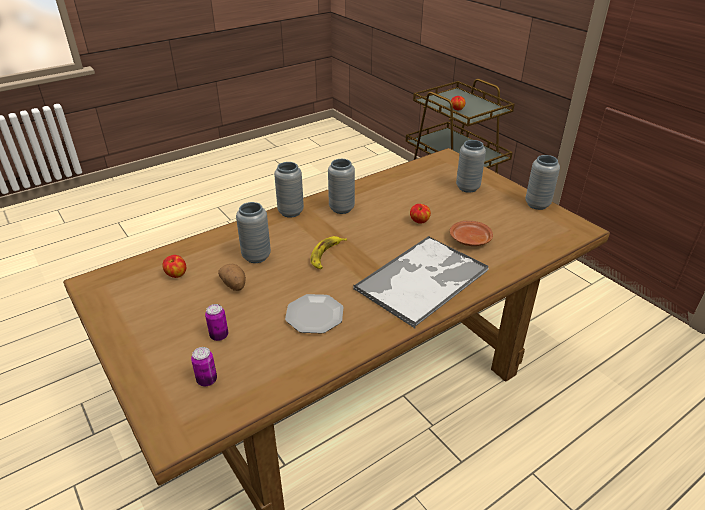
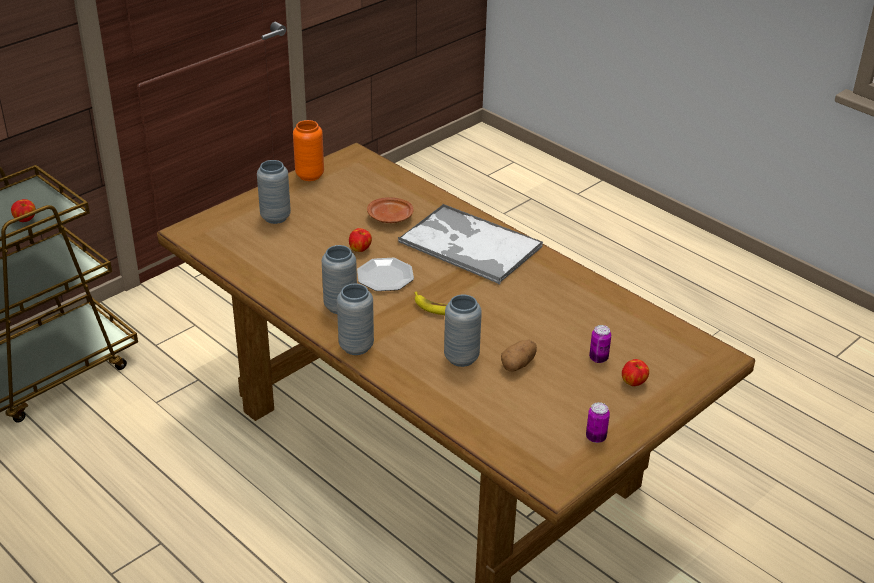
camera: 100 degrees left, 0 degrees up
apple [162,255,186,278] -> apple moved to [622,359,649,386]
can [191,347,217,386] -> can moved to [586,402,610,443]
plate [285,294,343,333] -> plate moved to [357,258,414,291]
grey vase [525,155,560,210] -> orange vase [293,120,324,181]

